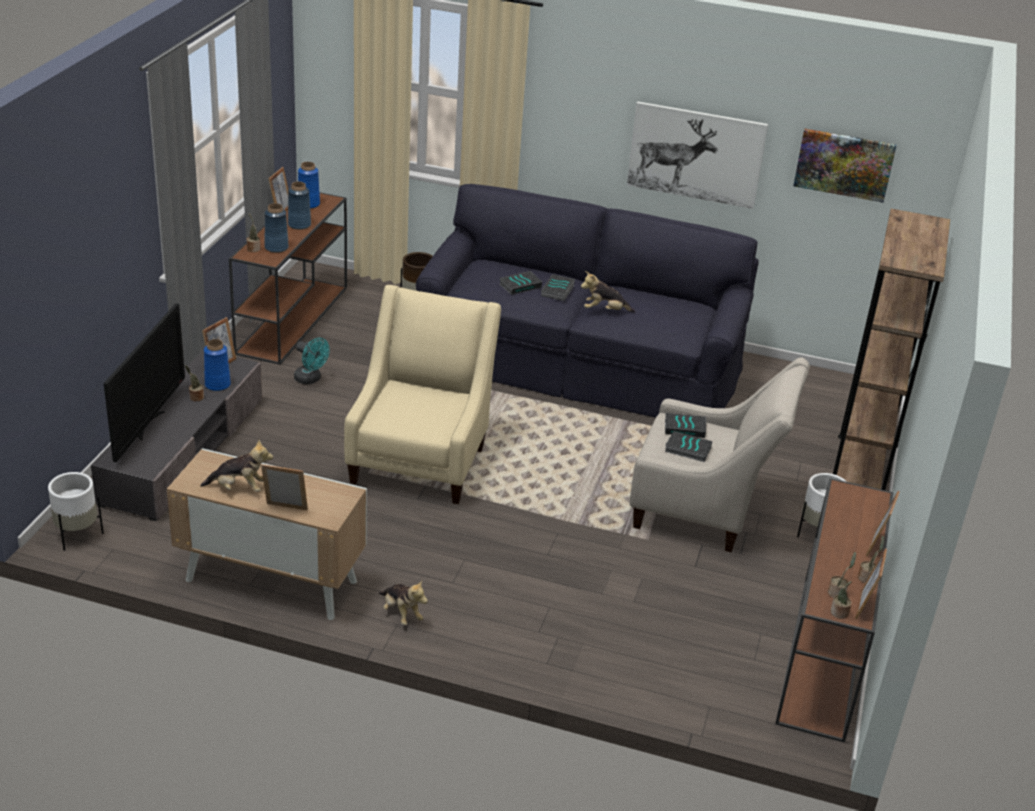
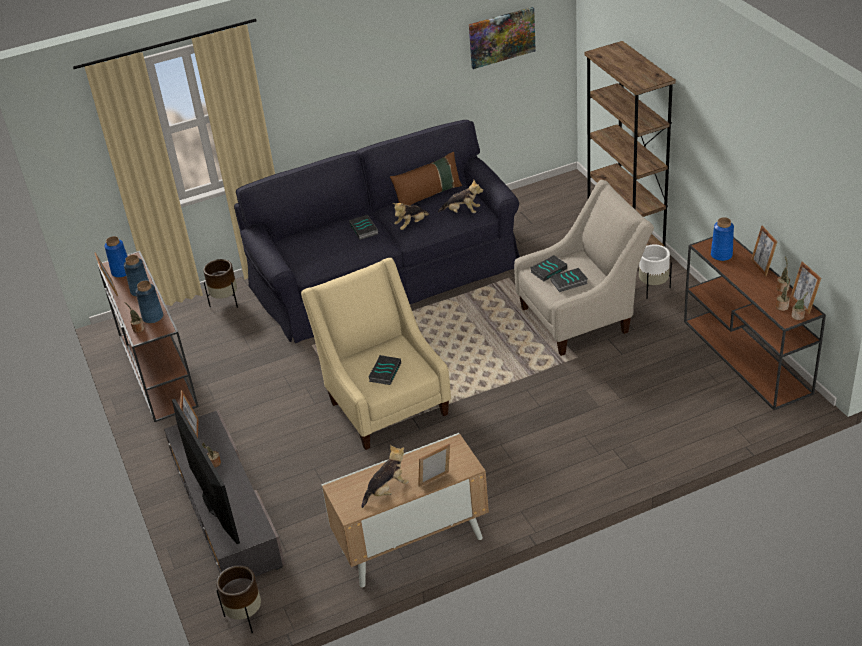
camera: 35 degrees left, 5 degrees up
white planter [48,472,104,551] -> brown planter [216,565,261,633]
blue vase [204,339,231,391] -> blue vase moved to [711,217,734,261]
turquoise fan [294,338,330,384] -> none
plush toy [378,581,428,625] -> plush toy moved to [438,180,483,213]
book [499,271,542,295] -> book moved to [369,355,401,385]
picture [627,101,768,209] -> none
none -> brown pillow [390,152,462,205]

